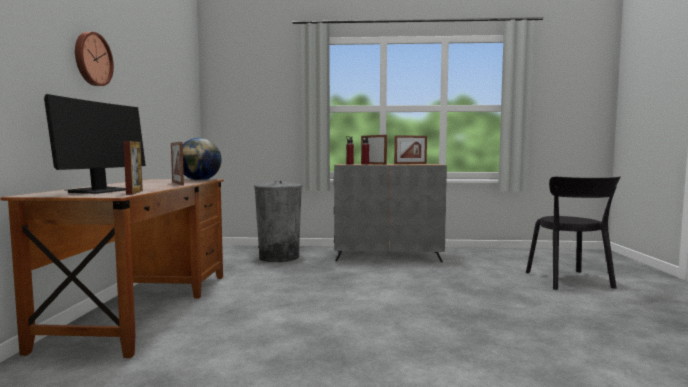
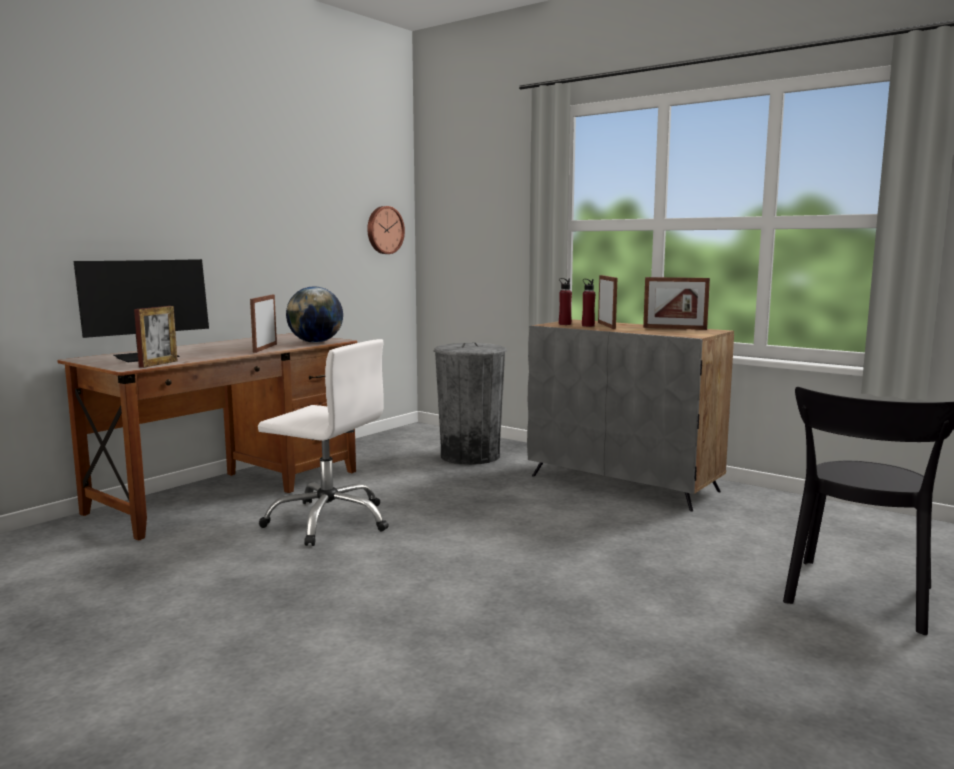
camera: 35 degrees right, 5 degrees up
wall clock [75,32,114,86] -> wall clock moved to [367,206,405,254]
none -> white office chair [258,339,389,546]

